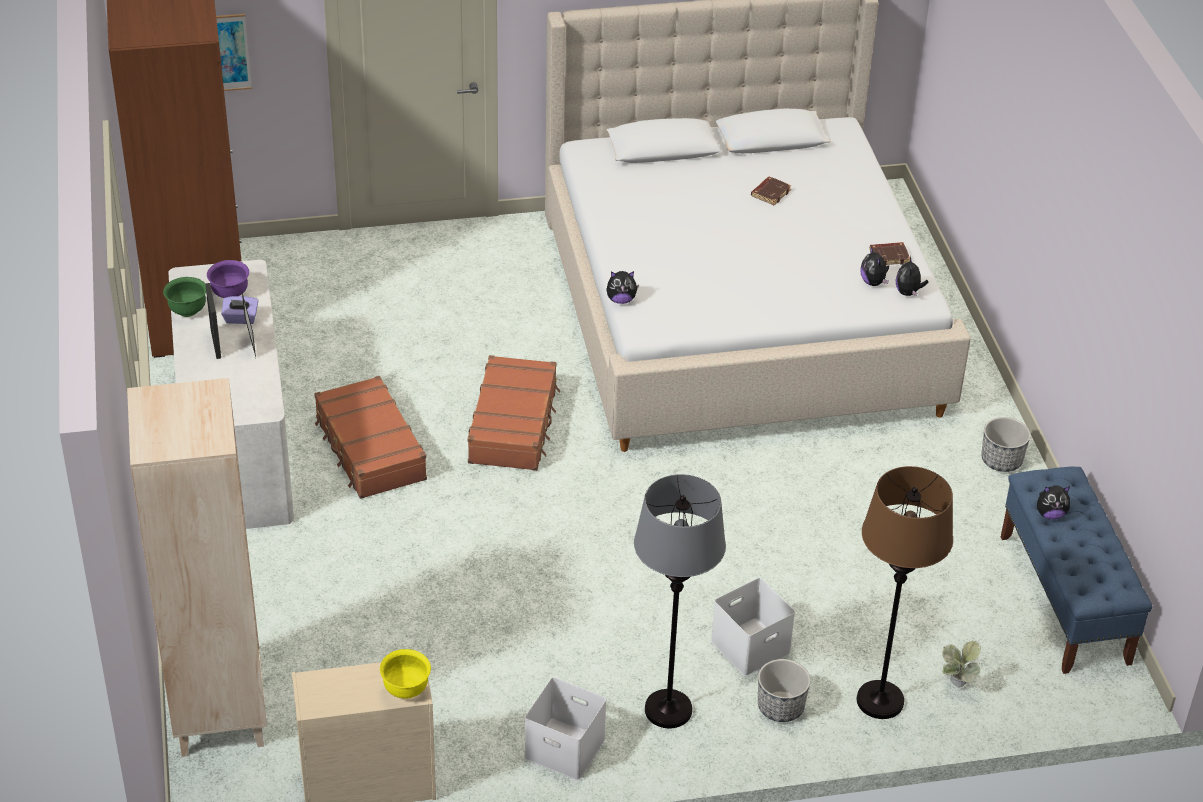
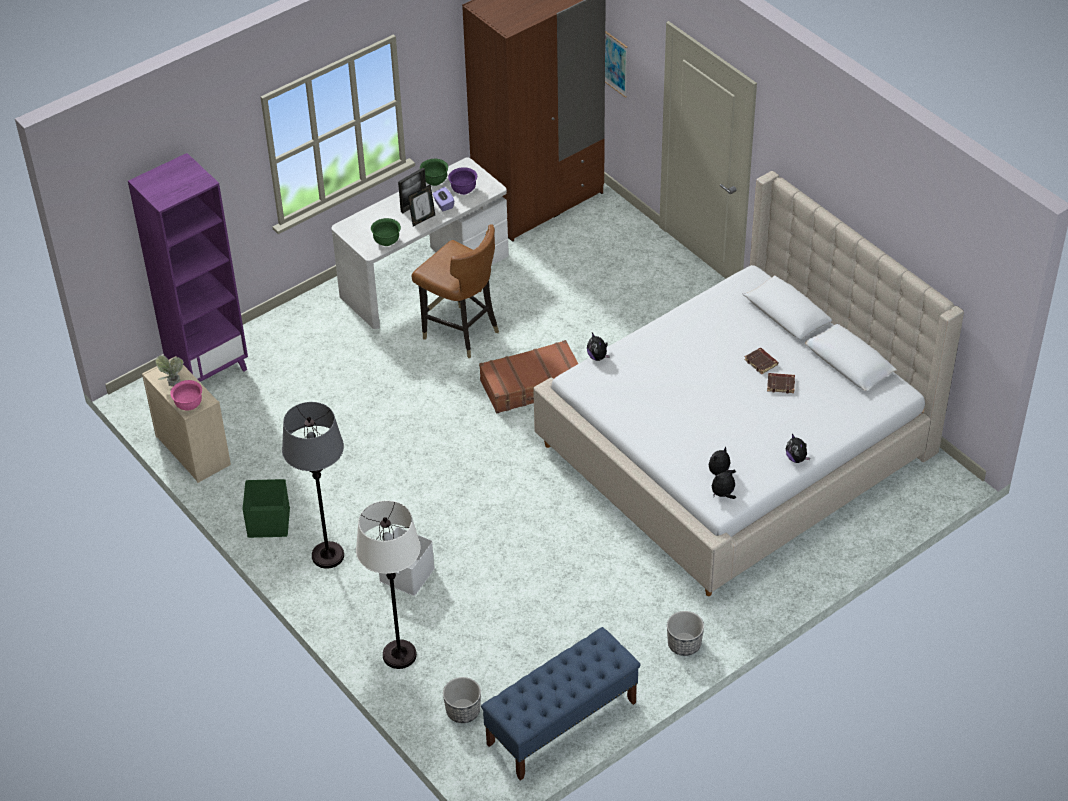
camera: 65 degrees right, 5 degrees up
beige bookcase [127,378,267,757] -> purple bookcase [128,153,248,382]
brown suitcase [314,376,427,499] -> brown chair [412,225,499,358]
yellow bowl [380,649,431,699] -> pink bowl [170,380,202,410]
white storage box [525,677,607,780] -> green storage box [242,479,290,538]
planter [758,659,810,722] -> planter moved to [443,677,481,723]
brown floor lamp [857,466,953,719] -> white floor lamp [356,501,421,669]
brown book [870,242,910,265] -> brown book moved to [744,348,778,374]
potted plant [942,641,981,688] -> potted plant moved to [155,355,184,386]
plush toy [1037,485,1070,520] -> plush toy moved to [786,434,810,463]
none -> green bowl [371,218,401,246]

